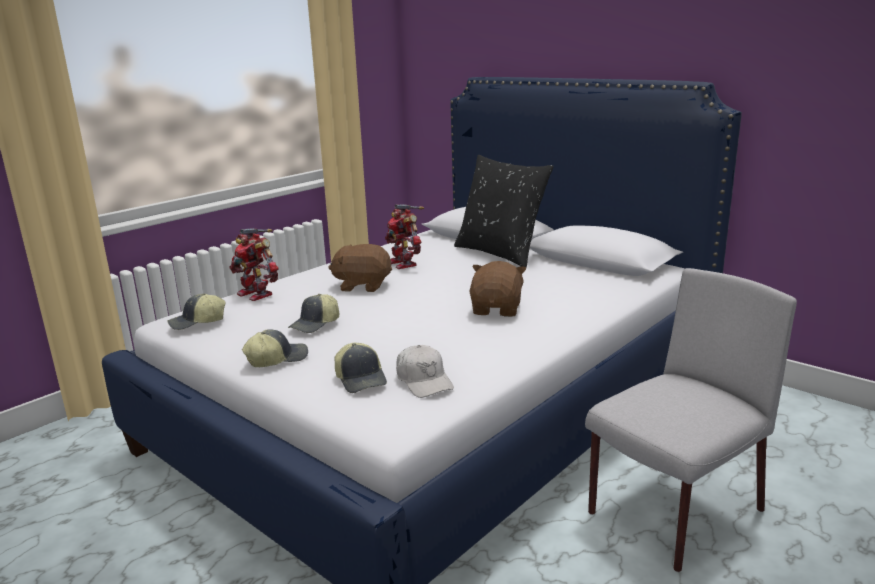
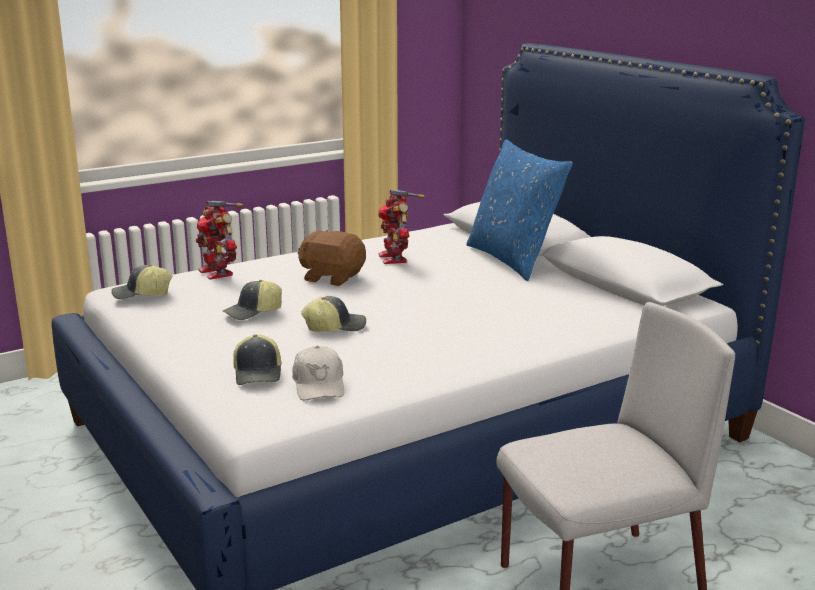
camera: 15 degrees right, 0 degrees up
cap [242,329,308,367] -> cap moved to [301,296,366,332]
black pillow [454,155,554,268] -> blue pillow [466,139,573,281]
brown plush toy [469,261,527,317] -> none

